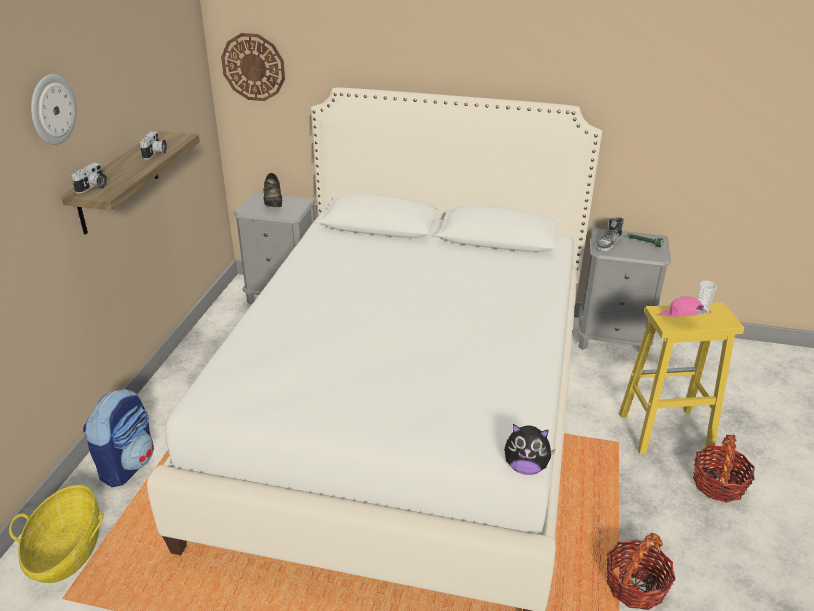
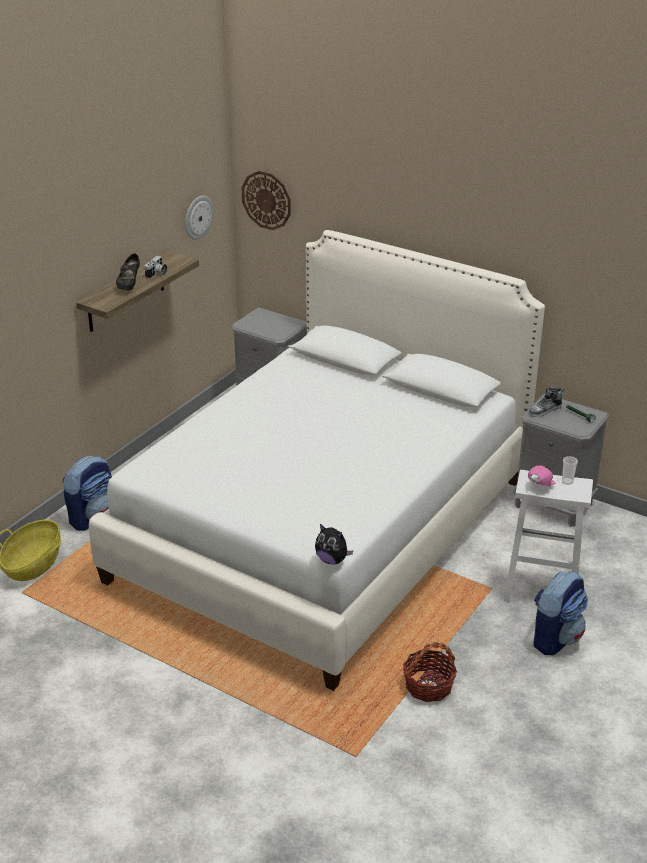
camera: 20 degrees right, 0 degrees up
wall clock [31,74,77,145] -> wall clock moved to [185,195,213,240]
camera [71,163,108,193] -> none
black shoe [263,173,282,207] -> black shoe moved to [116,253,140,290]
yellow stool [619,302,744,454] -> white stool [504,470,593,602]
pink cap [659,296,712,317] -> pink cap turned 60 degrees clockwise [528,465,555,486]
basket [693,435,755,503] -> backpack [533,571,588,655]

